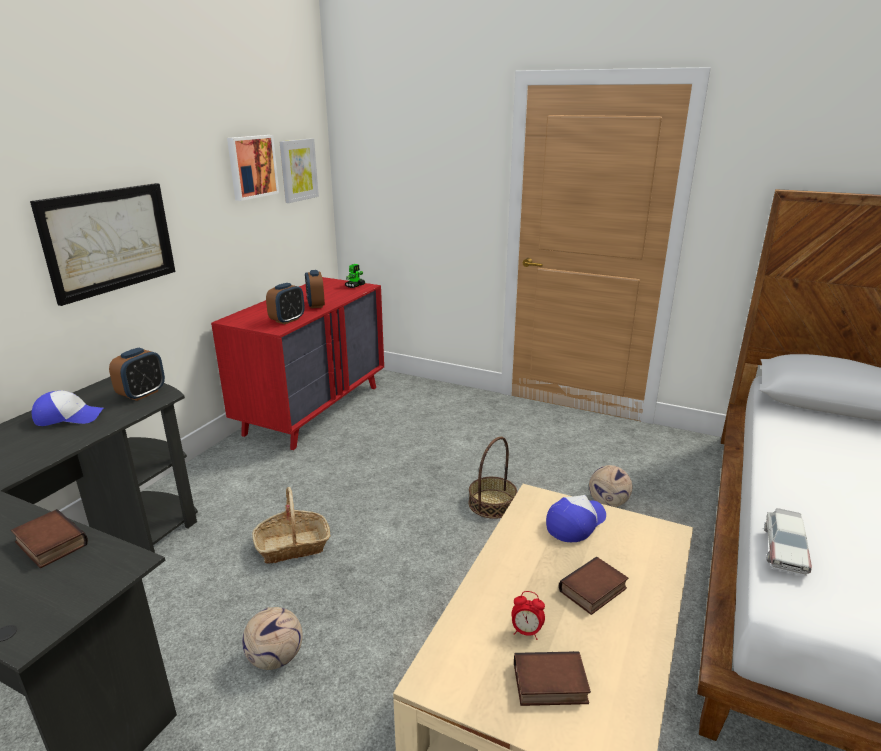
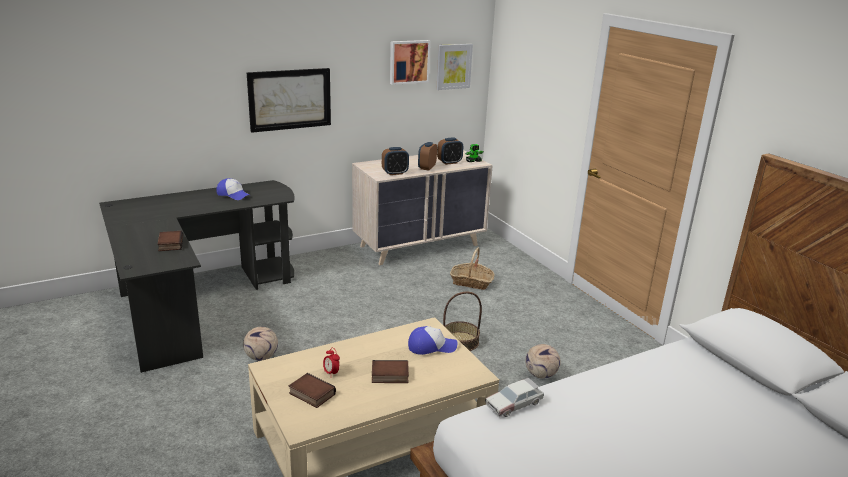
camera: 35 degrees right, 0 degrees up
alarm clock [109,348,165,401] -> alarm clock moved to [437,138,463,165]
red dresser [211,277,384,450] -> beige dresser [352,150,493,265]
basket [252,487,331,564] -> basket moved to [450,247,495,290]

